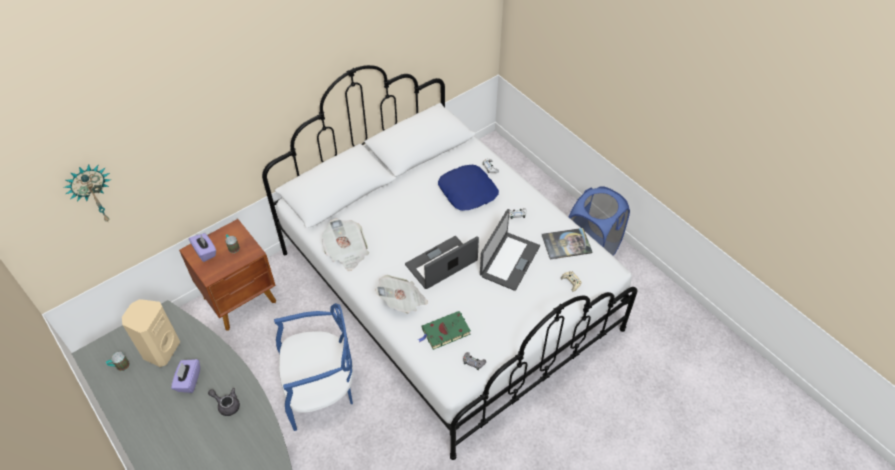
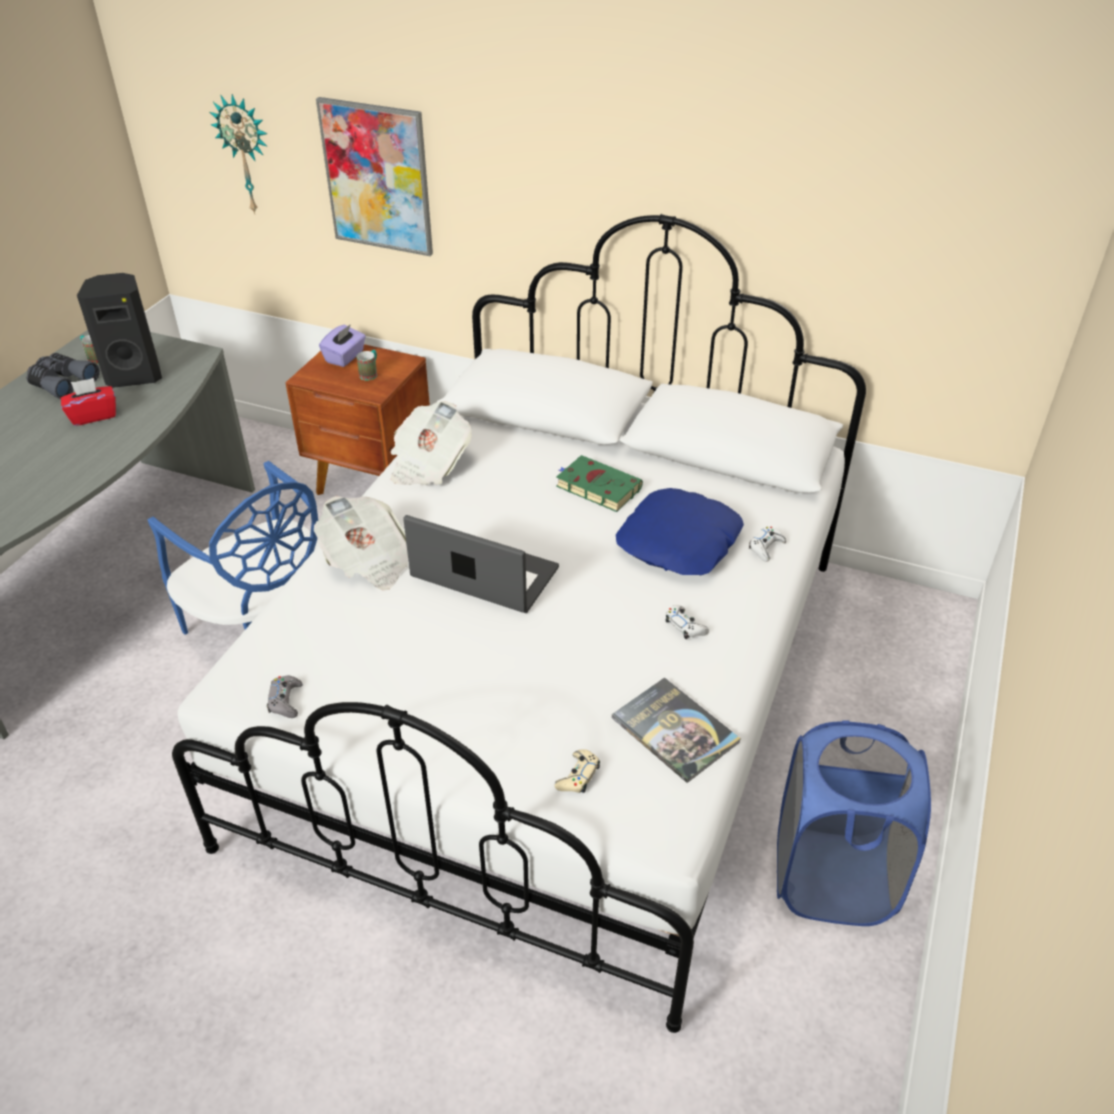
camera: 60 degrees right, 10 degrees down
beige speaker [122,299,180,367] -> black speaker [77,273,162,388]
purple tissue box [171,359,200,393] -> red tissue box [61,378,116,426]
grey teapot [208,388,240,416] -> none
green book [418,311,471,350] -> green book moved to [556,455,643,512]
laptop [480,209,540,291] -> none
none -> grey binoculars [27,353,100,399]
none -> picture [316,97,433,256]

